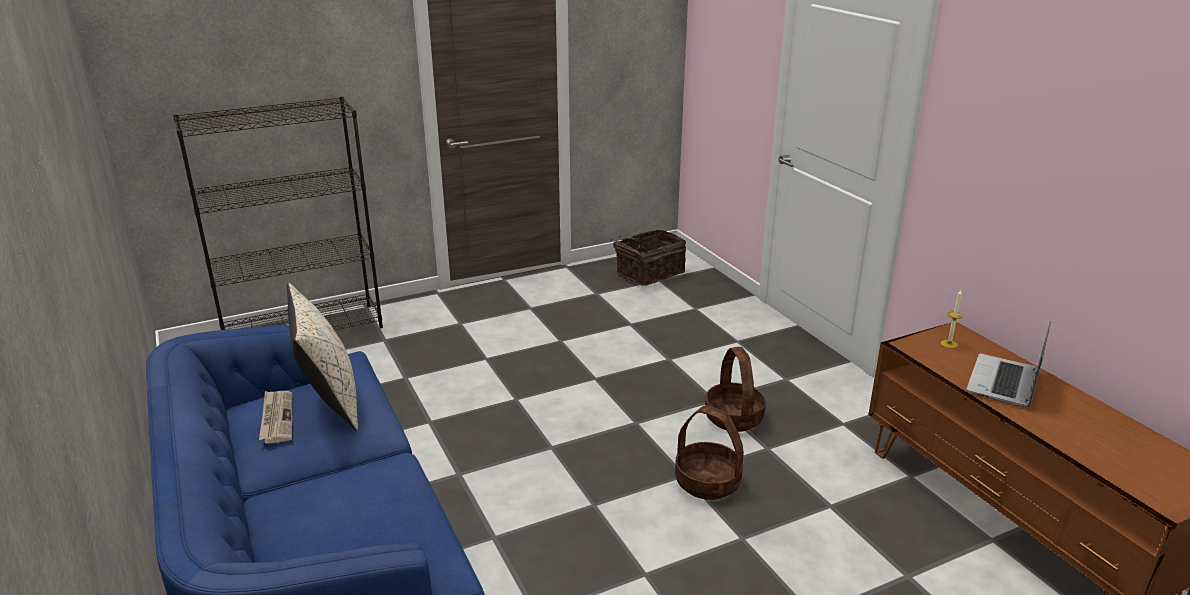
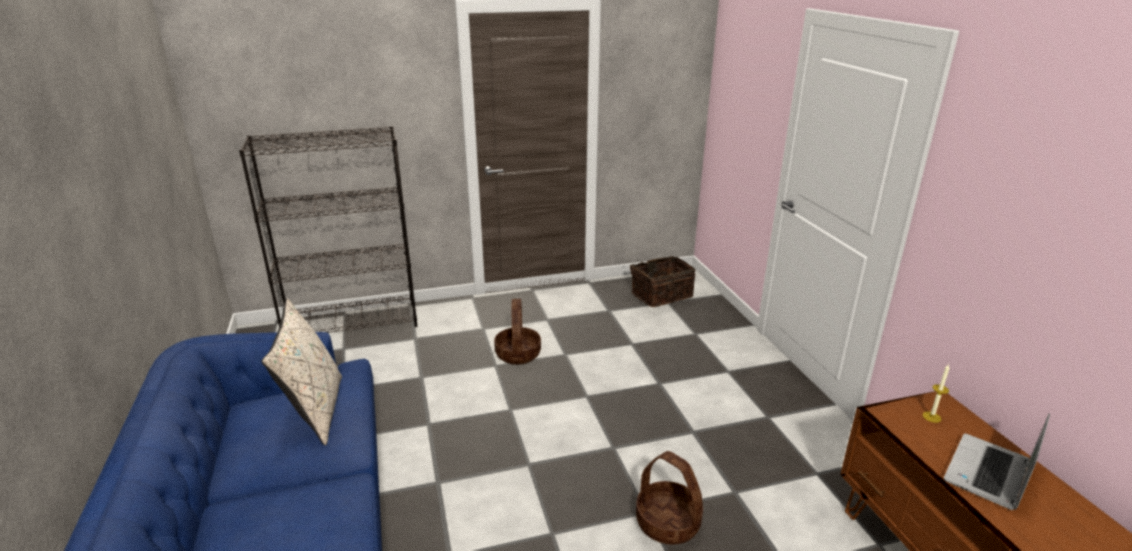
camera: 10 degrees right, 0 degrees up
newspaper [259,391,292,444] -> none
basket [705,347,766,432] -> basket moved to [494,299,541,365]

